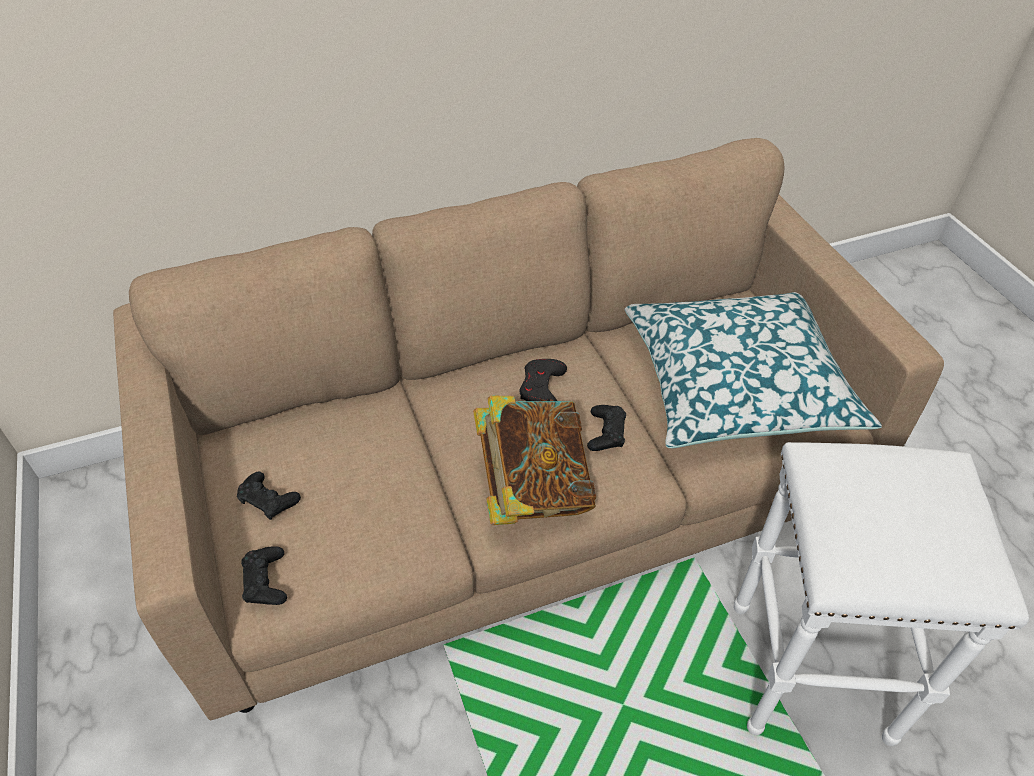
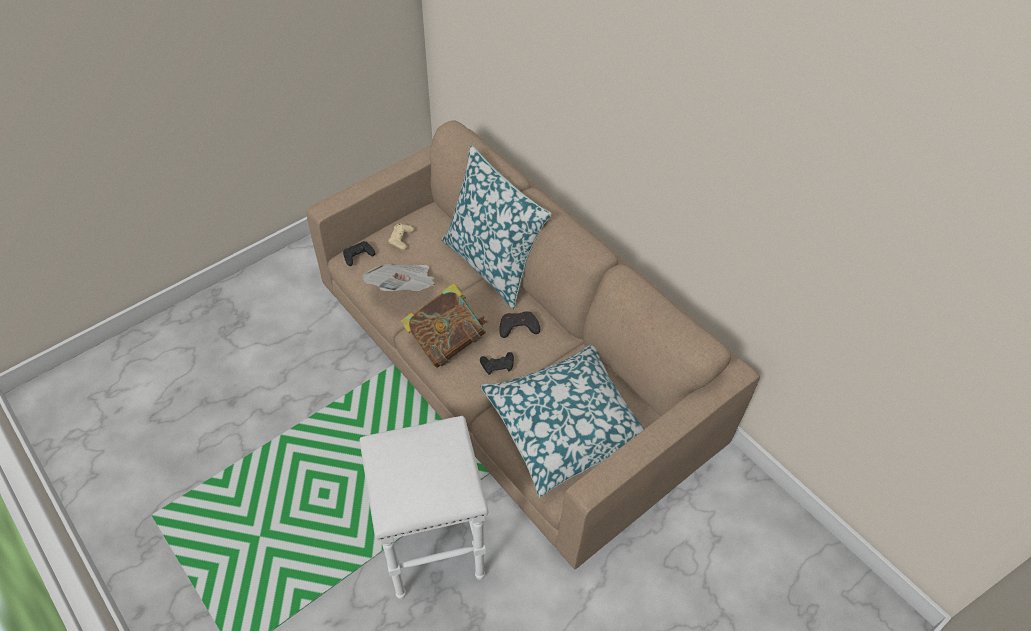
camera: 70 degrees right, 5 degrees up
black game controller [237,472,301,520] -> beige game controller [388,224,414,250]
none -> newspaper [362,263,435,291]
none -> pillow [442,145,551,309]

